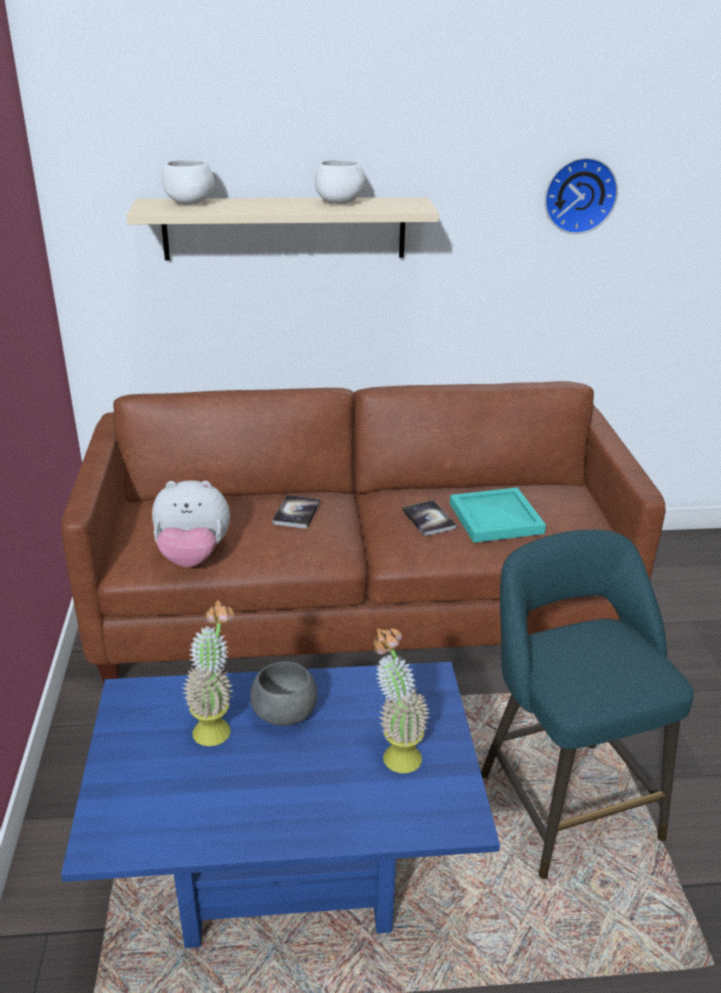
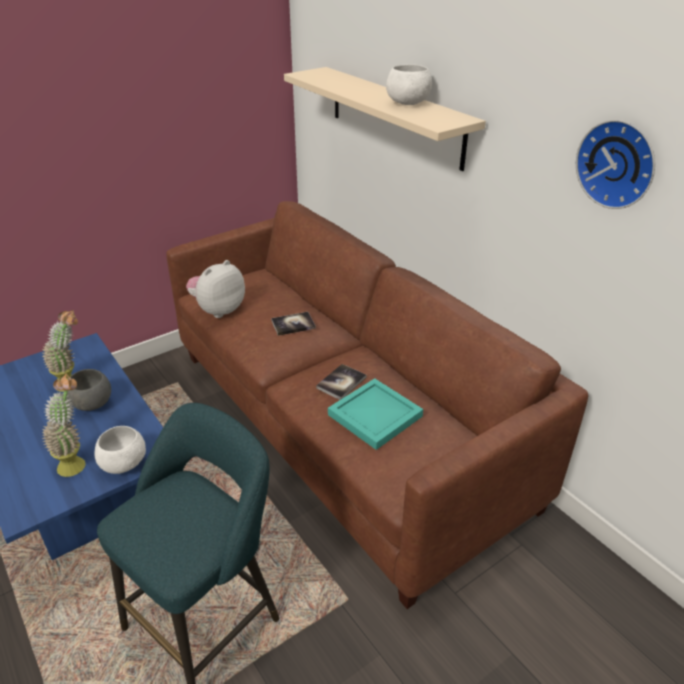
camera: 60 degrees right, 5 degrees up
plush toy [152,480,230,567] -> plush toy turned 75 degrees clockwise [186,260,245,318]
white bowl [162,159,214,205] -> white bowl moved to [95,426,146,474]

